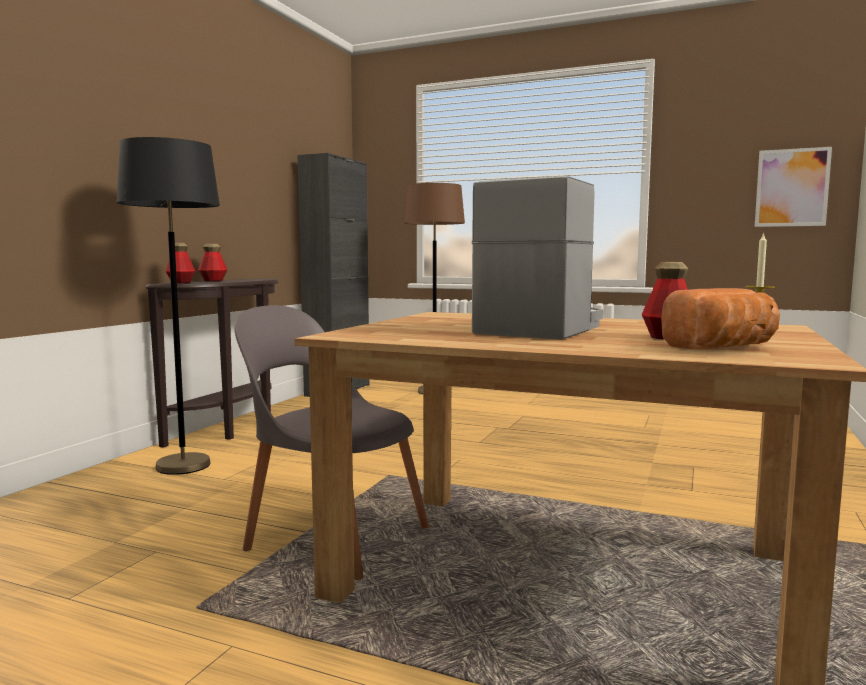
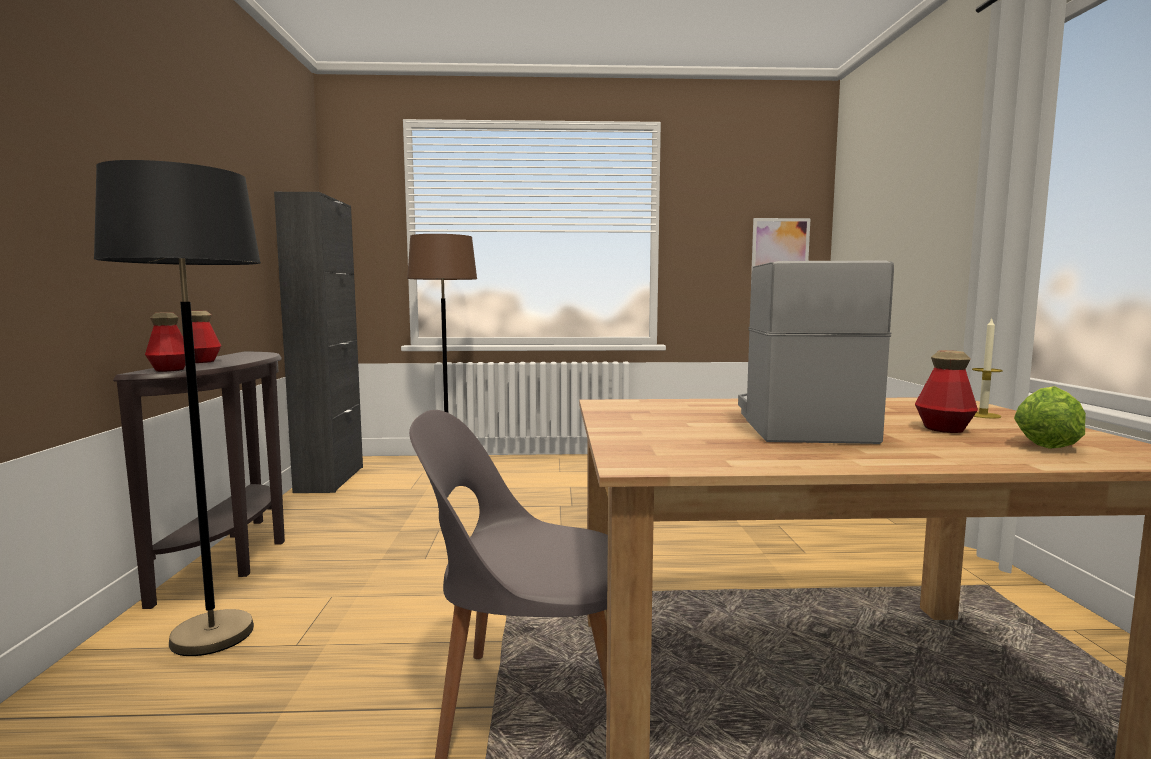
camera: 25 degrees left, 0 degrees up
bread [661,288,780,349] -> lettuce [1014,386,1086,449]

